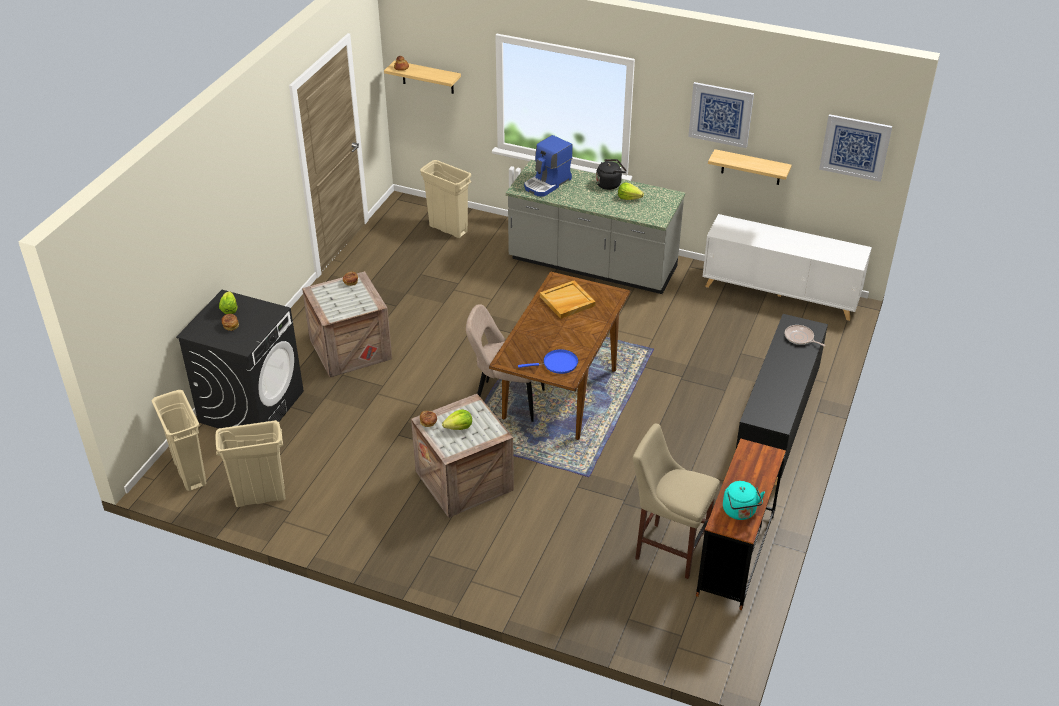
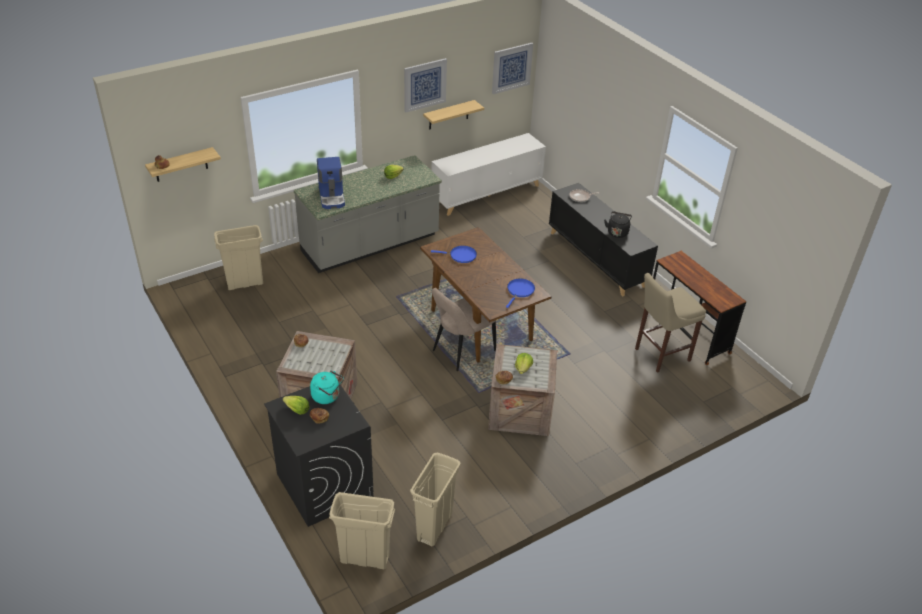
camera: 55 degrees left, 0 degrees up
beige tray [540,281,596,319] -> blue frying pan [431,246,477,263]
black kettle [596,159,627,190] -> black kettle moved to [604,211,632,238]
turquoise kettle [723,481,765,520] -> turquoise kettle moved to [310,370,344,404]

